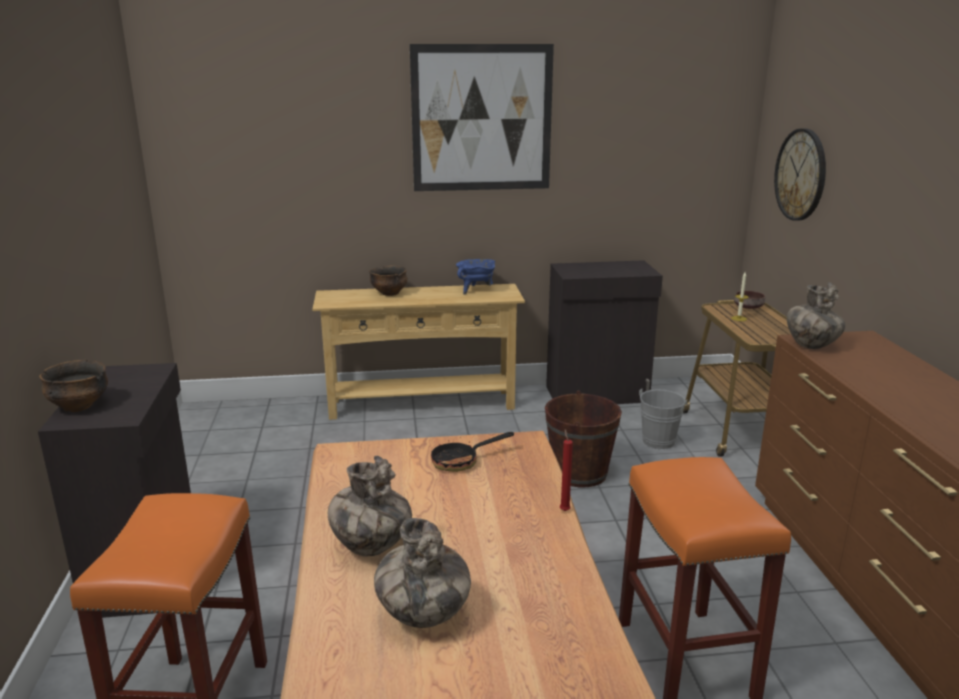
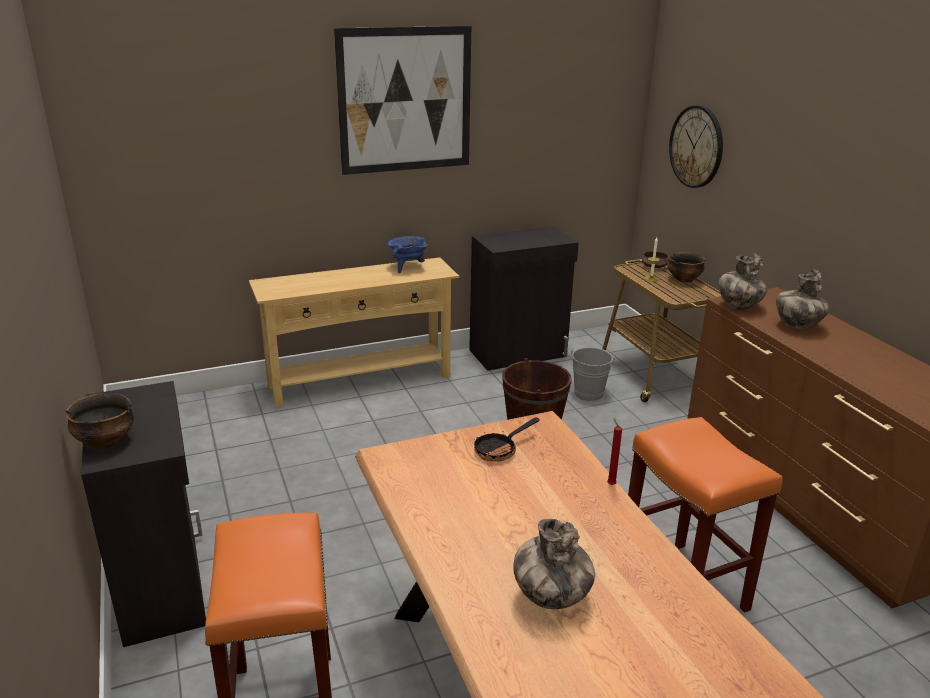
camera: 15 degrees left, 5 degrees up
vase [328,456,412,556] -> vase moved to [776,269,829,330]
bowl [369,265,408,296] -> bowl moved to [667,252,706,282]

